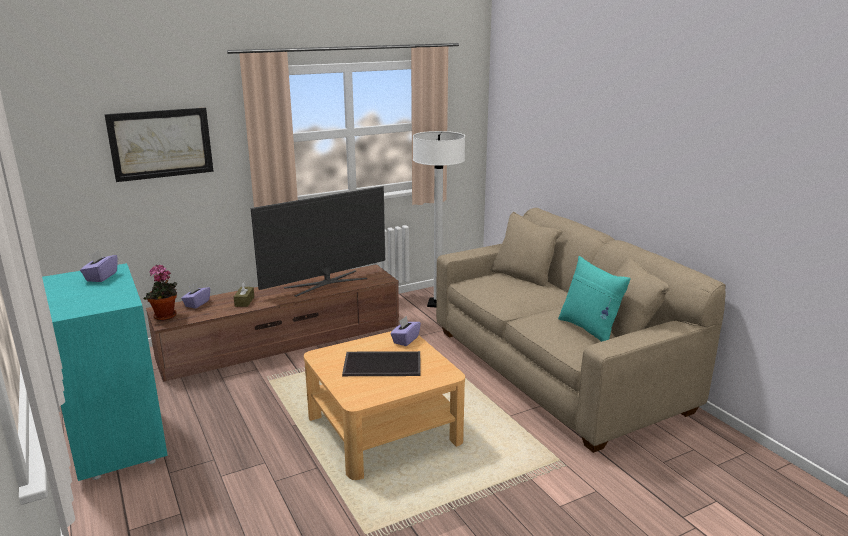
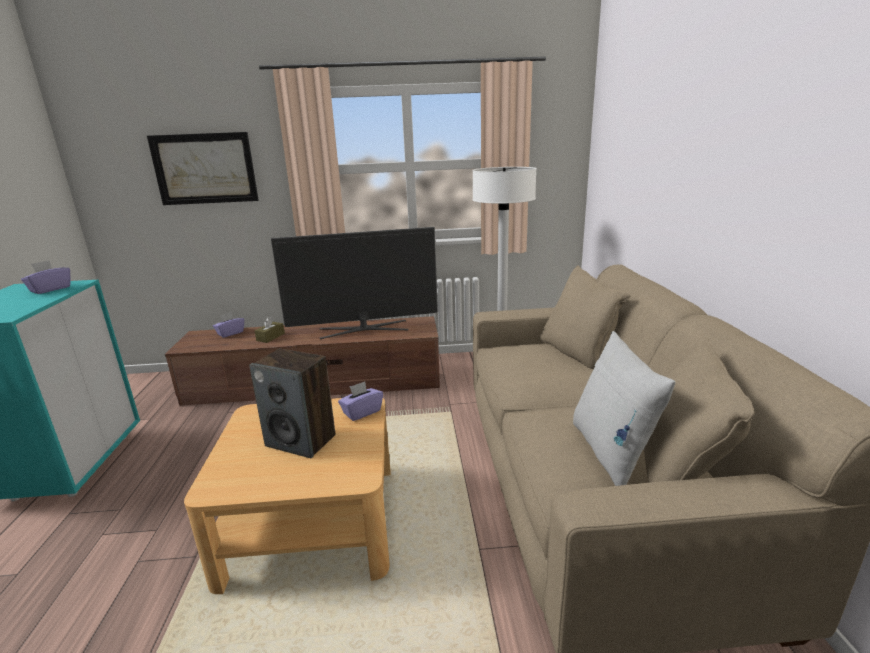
camera: 25 degrees right, 0 degrees up
potted plant [144,265,177,321] -> none
tray [342,351,421,376] -> speaker [249,349,335,458]
turquoise pillow [558,256,631,342] -> grey pillow [573,331,675,486]

